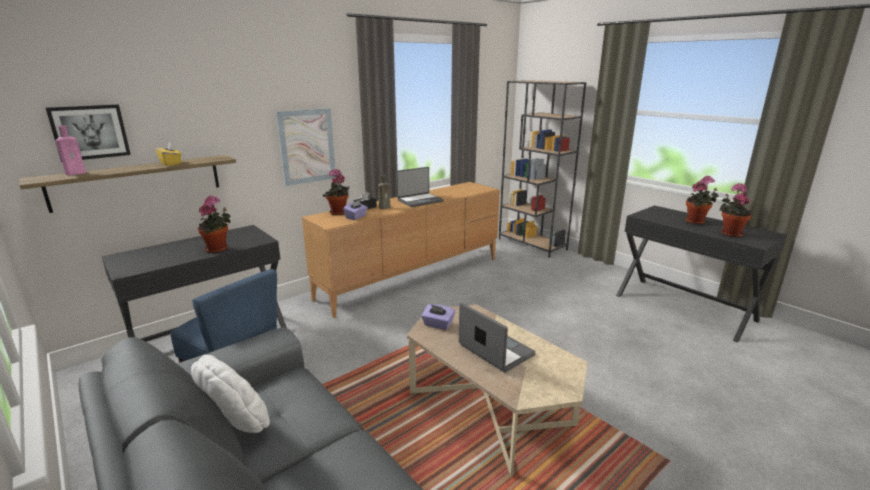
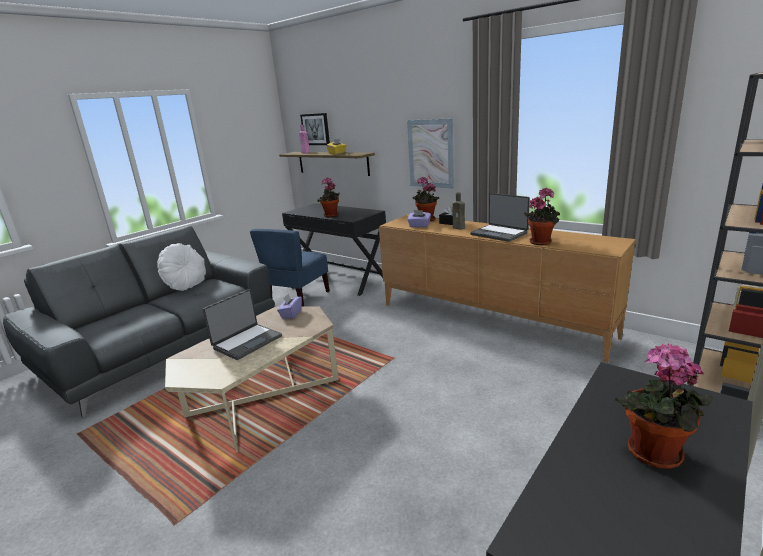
camera: 80 degrees right, 0 degrees up
potted plant [719,183,752,237] -> potted plant moved to [524,187,560,245]

